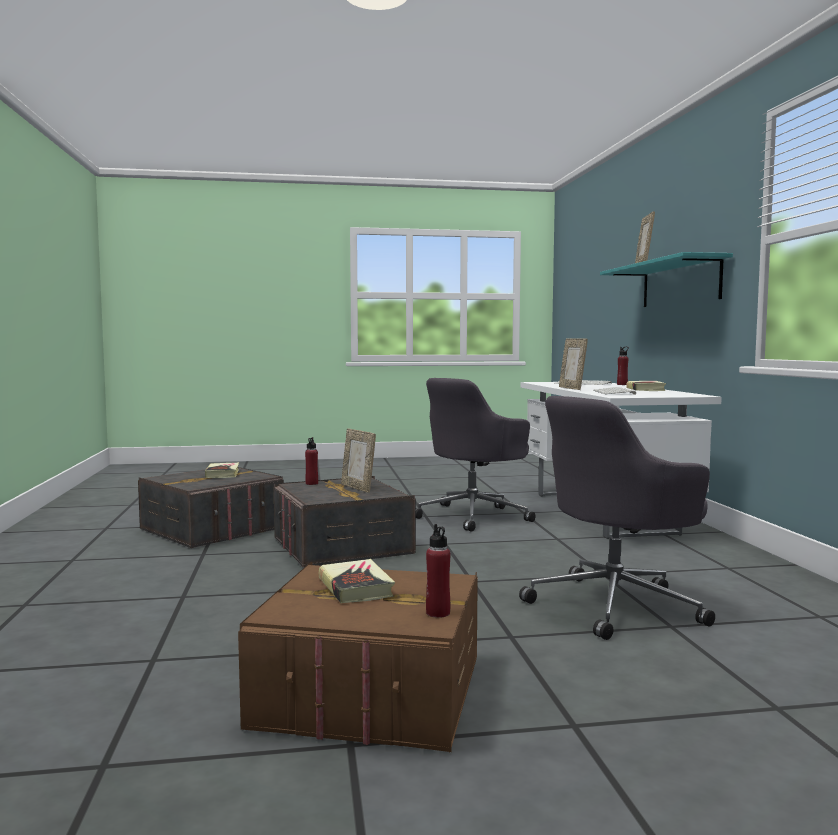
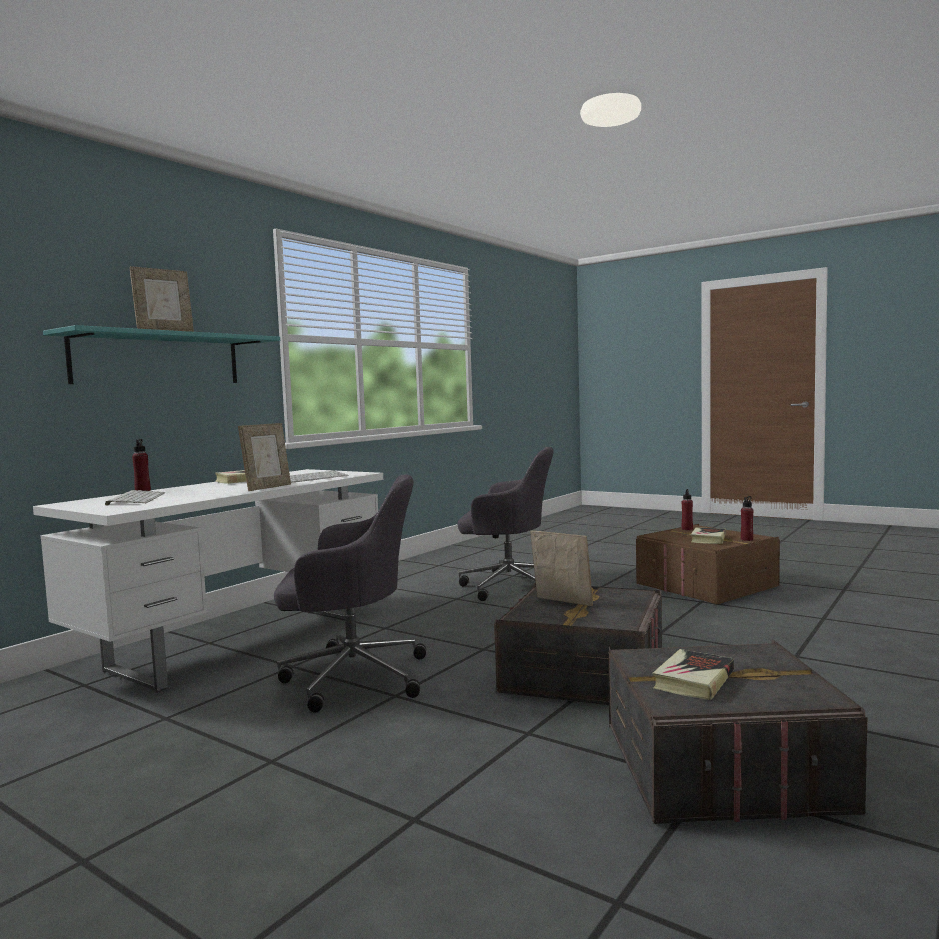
camera: 135 degrees left, 0 degrees up
red bottle [305,437,318,485] -> red bottle moved to [741,496,753,541]
picture frame [341,428,376,493] -> picture frame turned 60 degrees counterclockwise [531,531,593,606]

